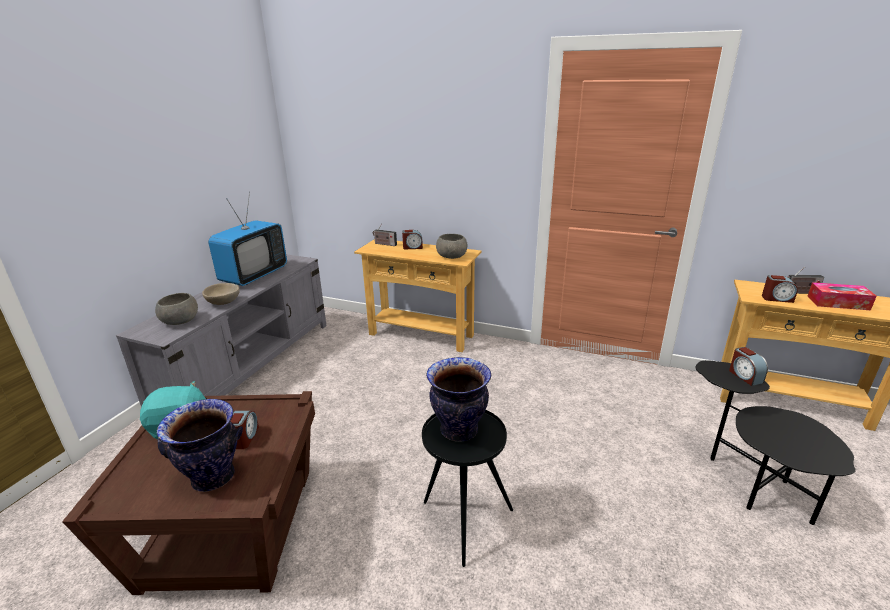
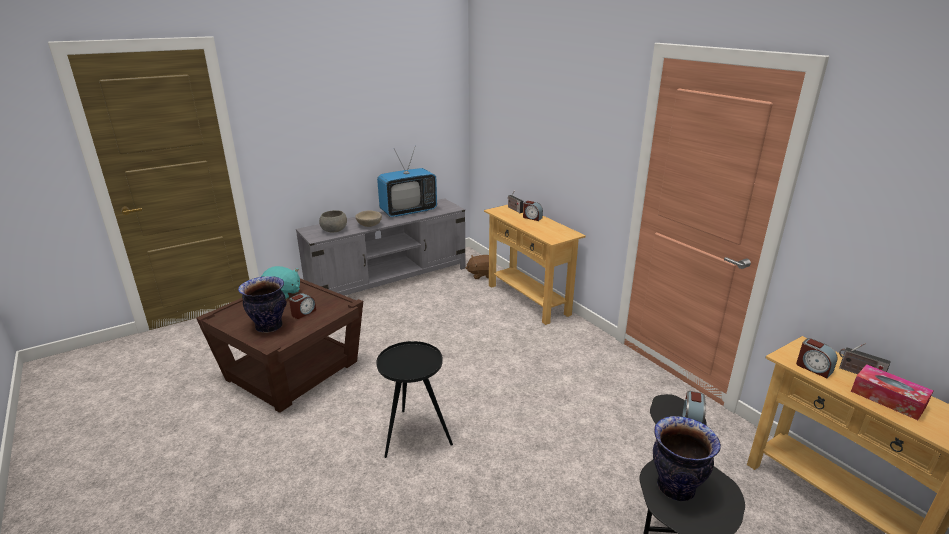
camera: 35 degrees right, 0 degrees up
vase [426,357,491,441] -> vase moved to [653,416,721,501]
grey bowl [436,234,467,259] -> none
none -> brown plush toy [465,255,489,279]

